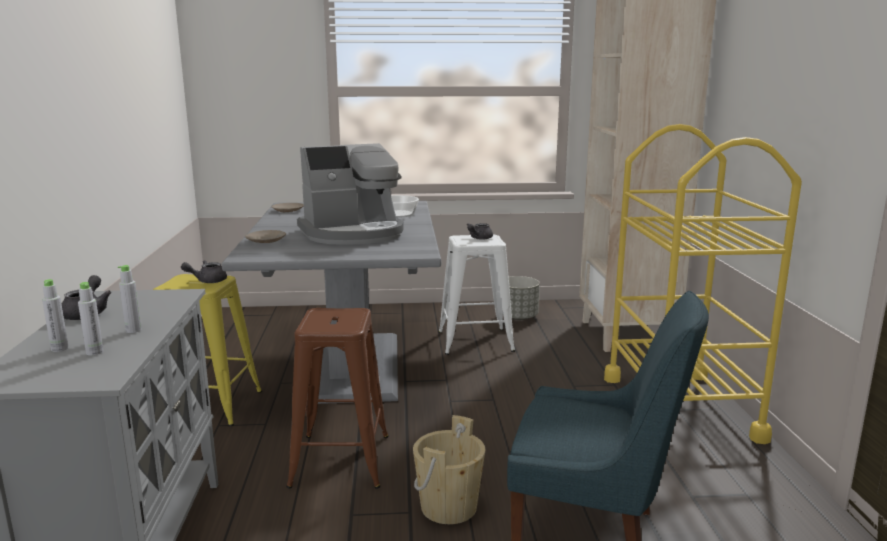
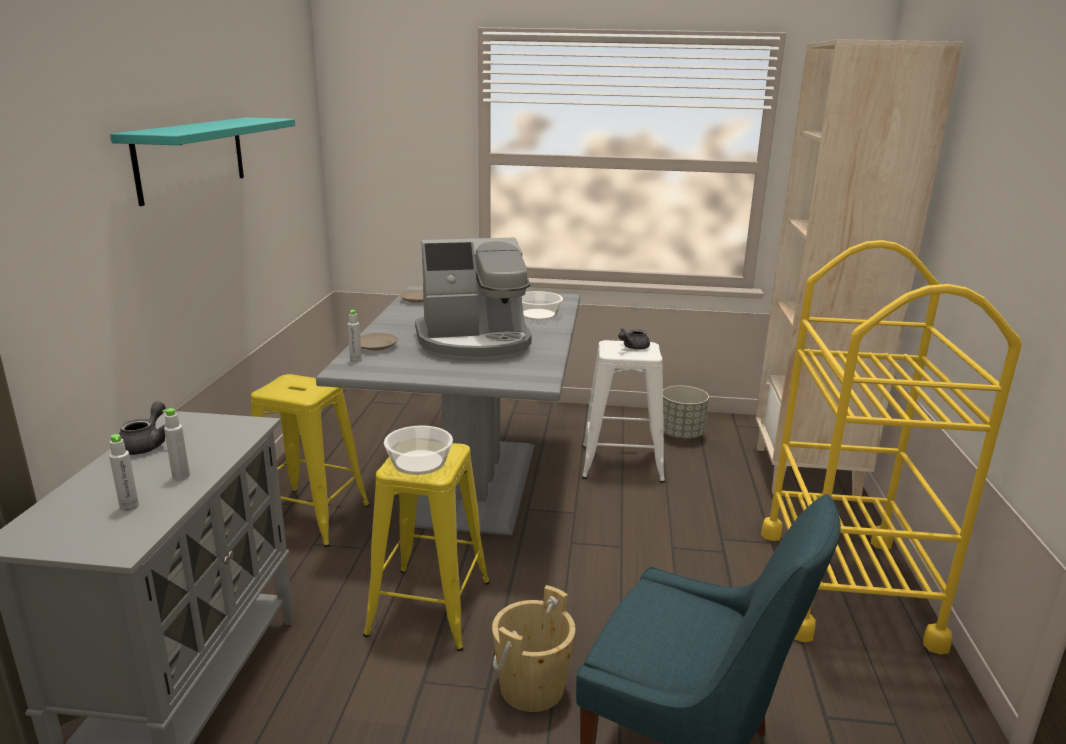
camera: 10 degrees right, 5 degrees up
grey bottle [42,279,69,352] -> grey bottle moved to [348,310,362,362]
grey teapot [181,260,227,283] -> none
brown stool [286,308,389,489] -> yellow stool [363,443,490,651]
none -> turquoise shelf [110,117,295,206]
none -> bowl [384,426,453,475]

